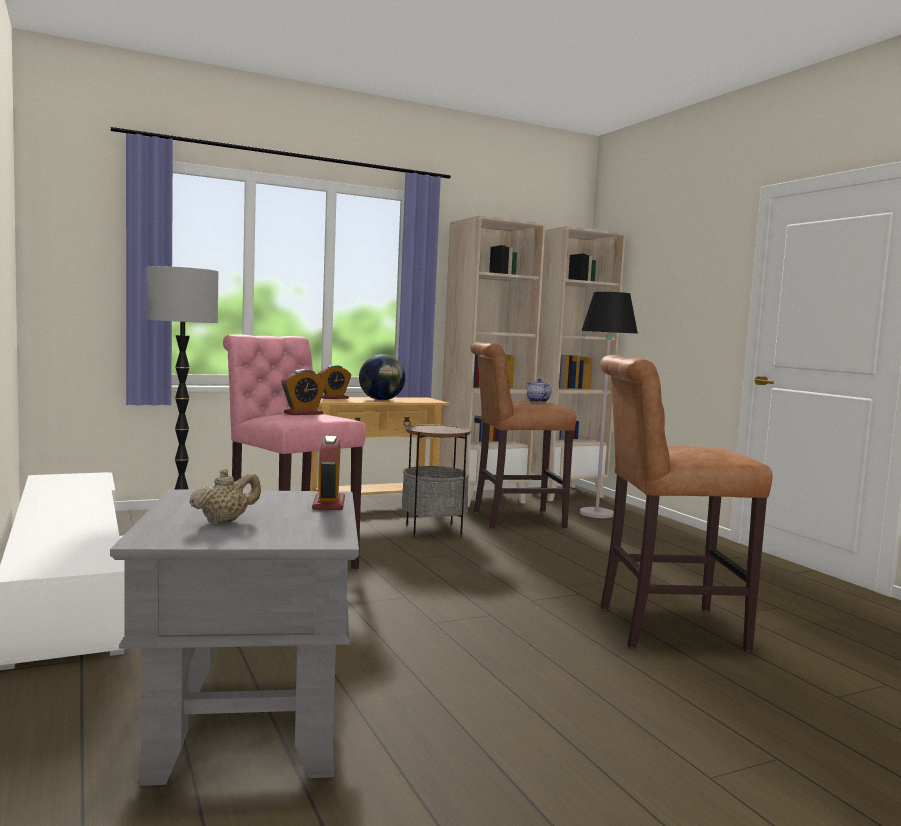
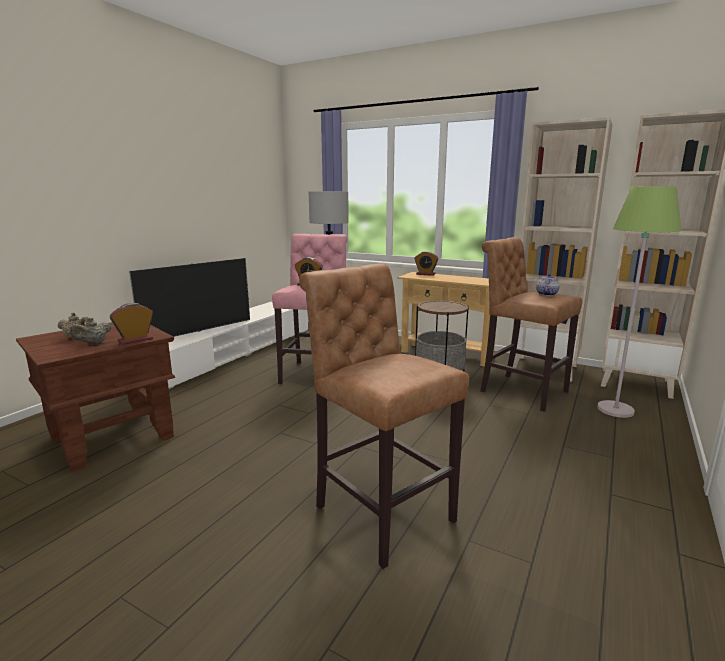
camera: 55 degrees right, 10 degrees up
grey side table [110,489,359,786] -> brown side table [16,322,175,473]
globe [359,354,405,400] -> none
black floor lamp [580,292,638,518] -> green floor lamp [597,186,681,418]
none -> beige teapot [70,318,112,344]
none -> television [129,258,250,337]

